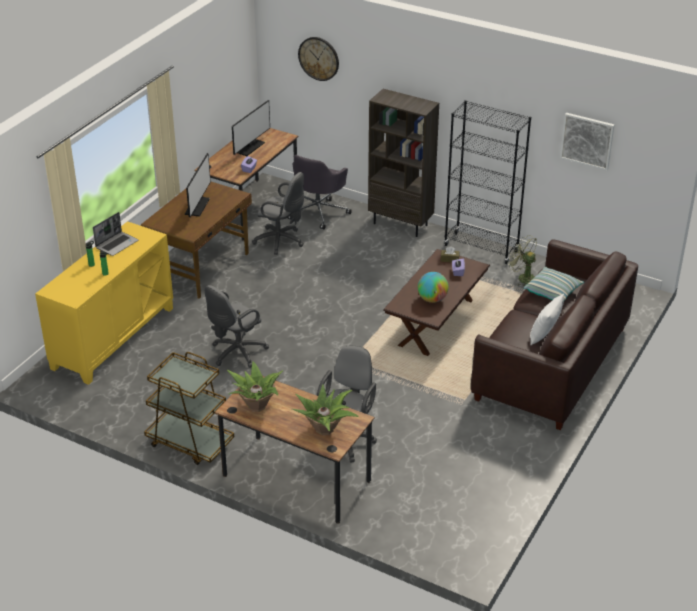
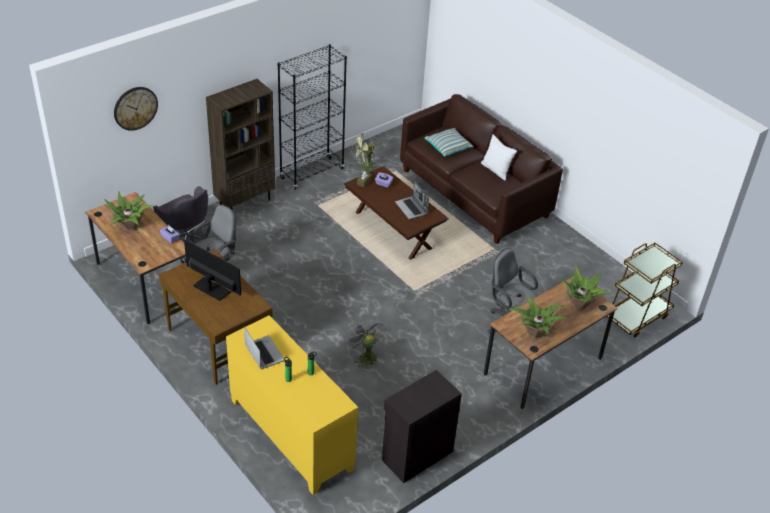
camera: 70 degrees left, 5 degrees up
brown cart [144,352,234,465] -> brown cart moved to [607,243,683,337]
grey office chair [205,285,269,368] -> grey fan [346,319,385,370]
monitor [232,100,270,156] -> potted plant [104,191,153,231]
globe [418,272,449,303] -> laptop [395,181,429,219]
picture [560,113,615,170] -> none
none -> black cabinet [382,370,462,483]

